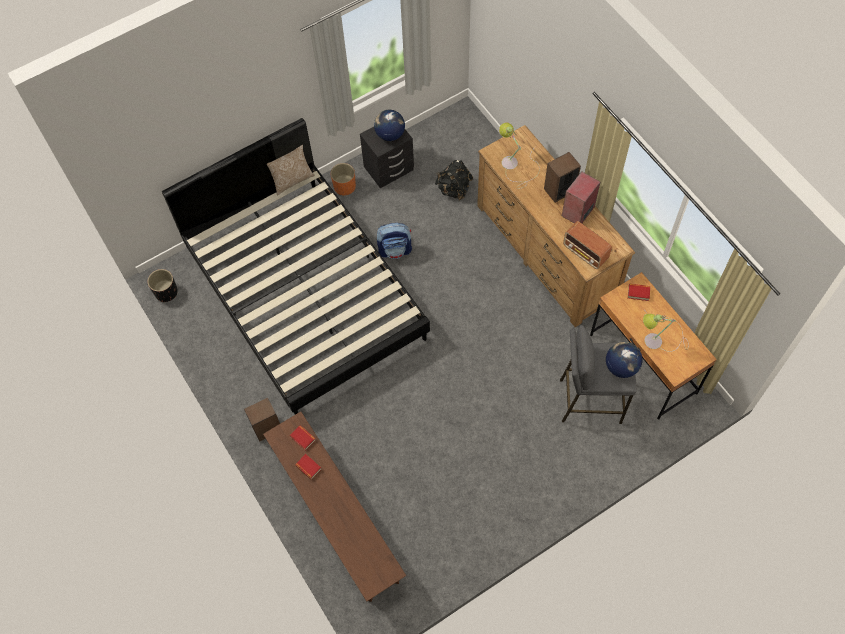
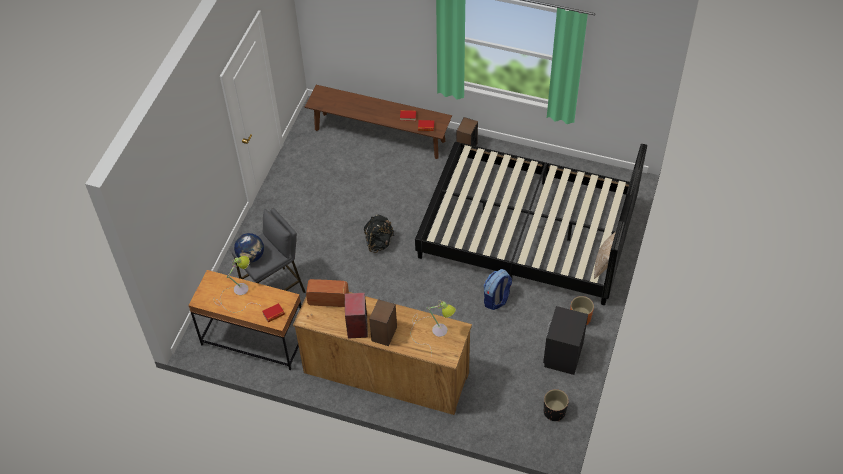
camera: 140 degrees right, 10 degrees down
black planter [147,269,178,302] -> black planter moved to [544,389,569,421]
globe [374,110,405,141] -> none
black backpack [435,160,473,201] -> black backpack moved to [364,215,394,253]

